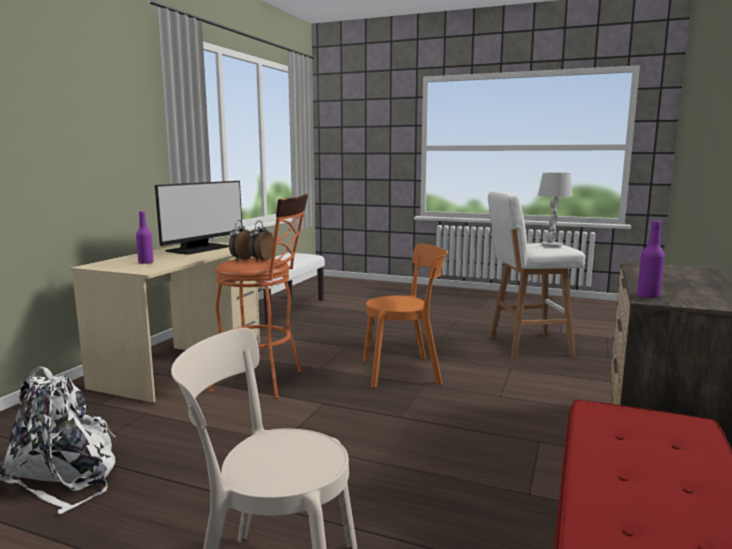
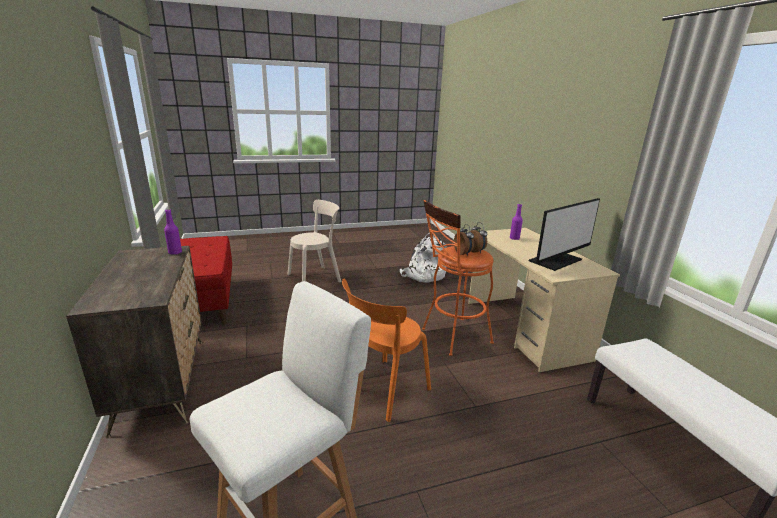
camera: 140 degrees right, 10 degrees up
monitor [155,181,242,255] -> monitor turned 120 degrees counterclockwise [529,198,600,271]
white table lamp [538,173,572,247] -> none

